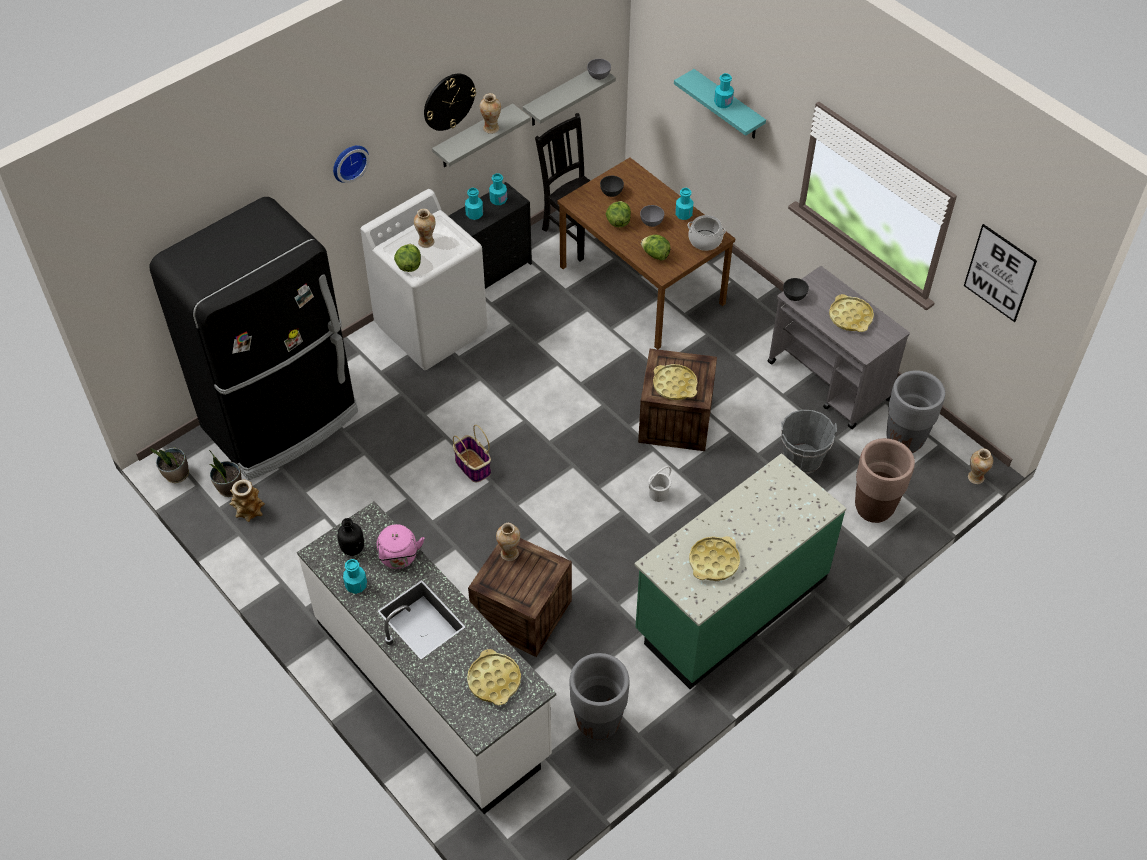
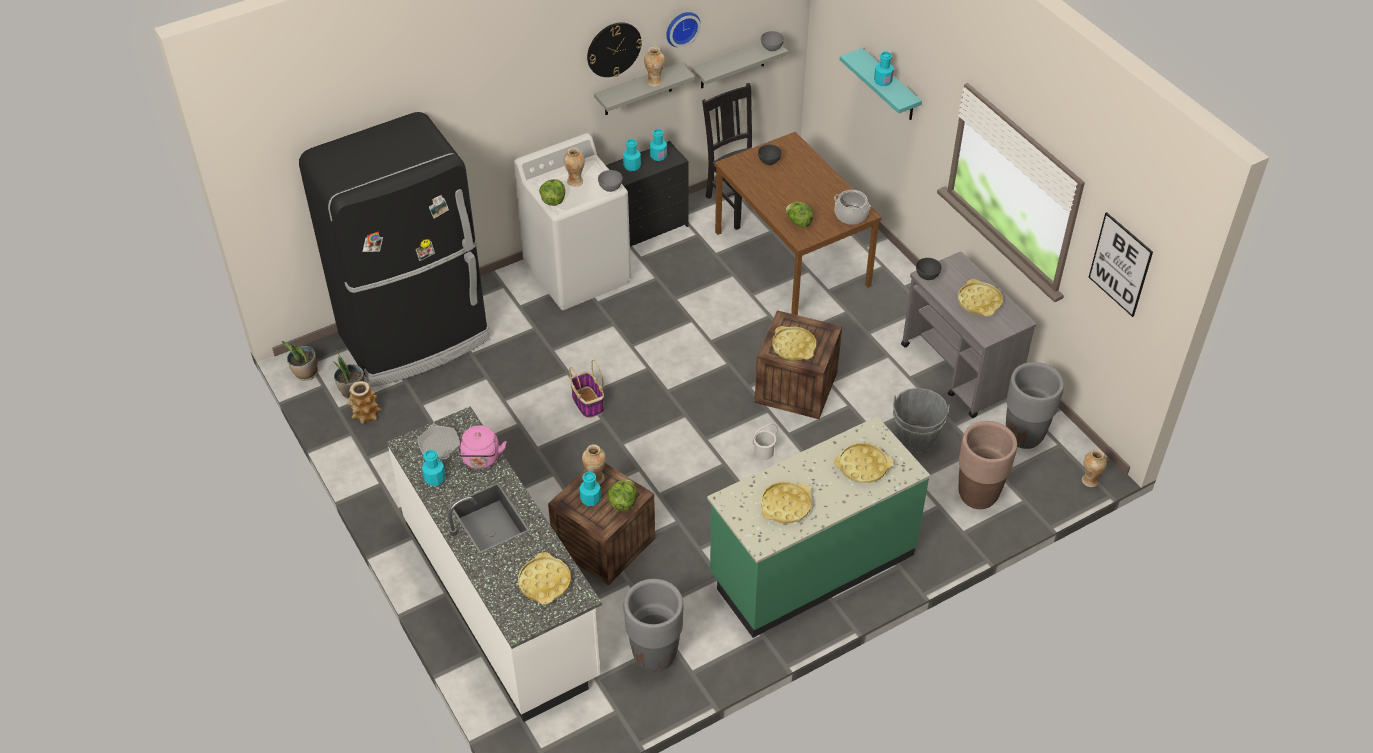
camera: 10 degrees right, 5 degrees down
wall clock [333,145,369,183] -> wall clock moved to [666,12,701,47]
black bottle [337,518,364,556] -> frying pan [417,424,460,460]
lettuce [606,201,631,227] -> lettuce moved to [608,479,637,511]
grey bowl [640,205,664,227] -> grey bowl moved to [598,170,622,192]
turquoise bottle [675,188,694,220] -> turquoise bottle moved to [579,472,601,506]
none -> yellow tray [834,443,893,483]

